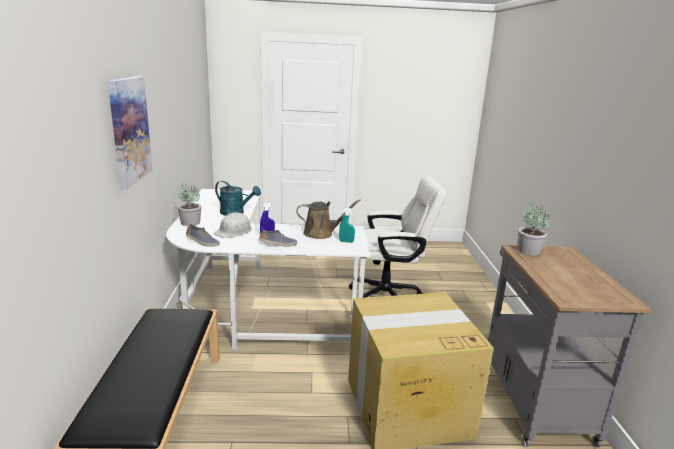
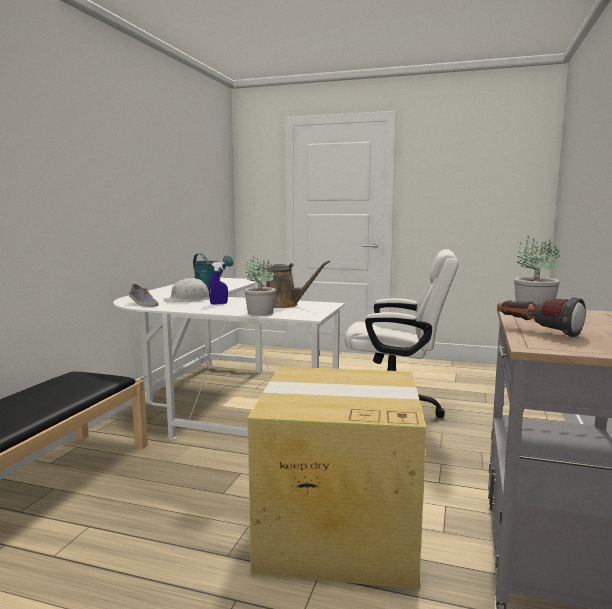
camera: 20 degrees right, 10 degrees down
picture [108,76,153,190] -> none
potted plant [177,182,201,226] -> potted plant moved to [244,256,276,316]
shoe [260,230,297,247] -> none
turquoise spray bottle [339,208,355,243] -> none
none -> flashlight [497,297,586,337]

